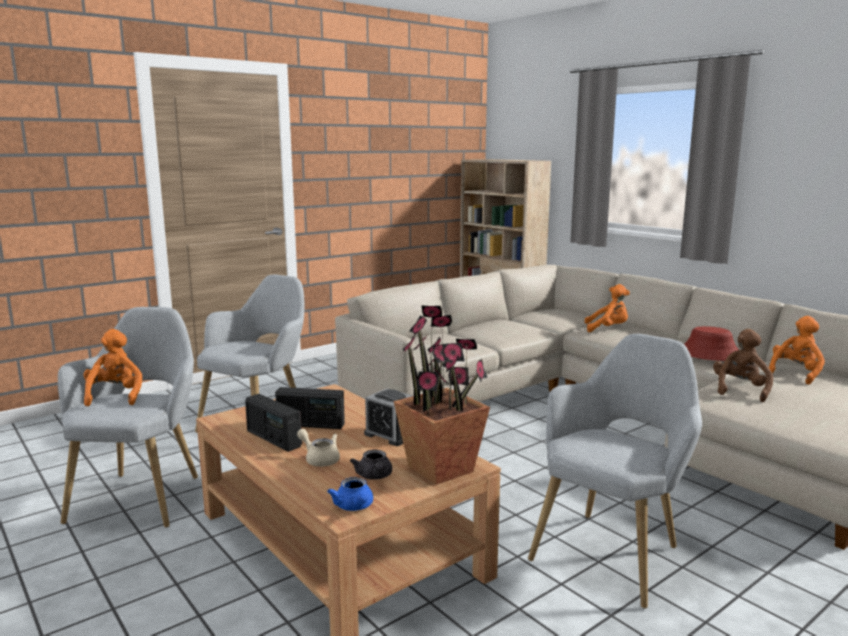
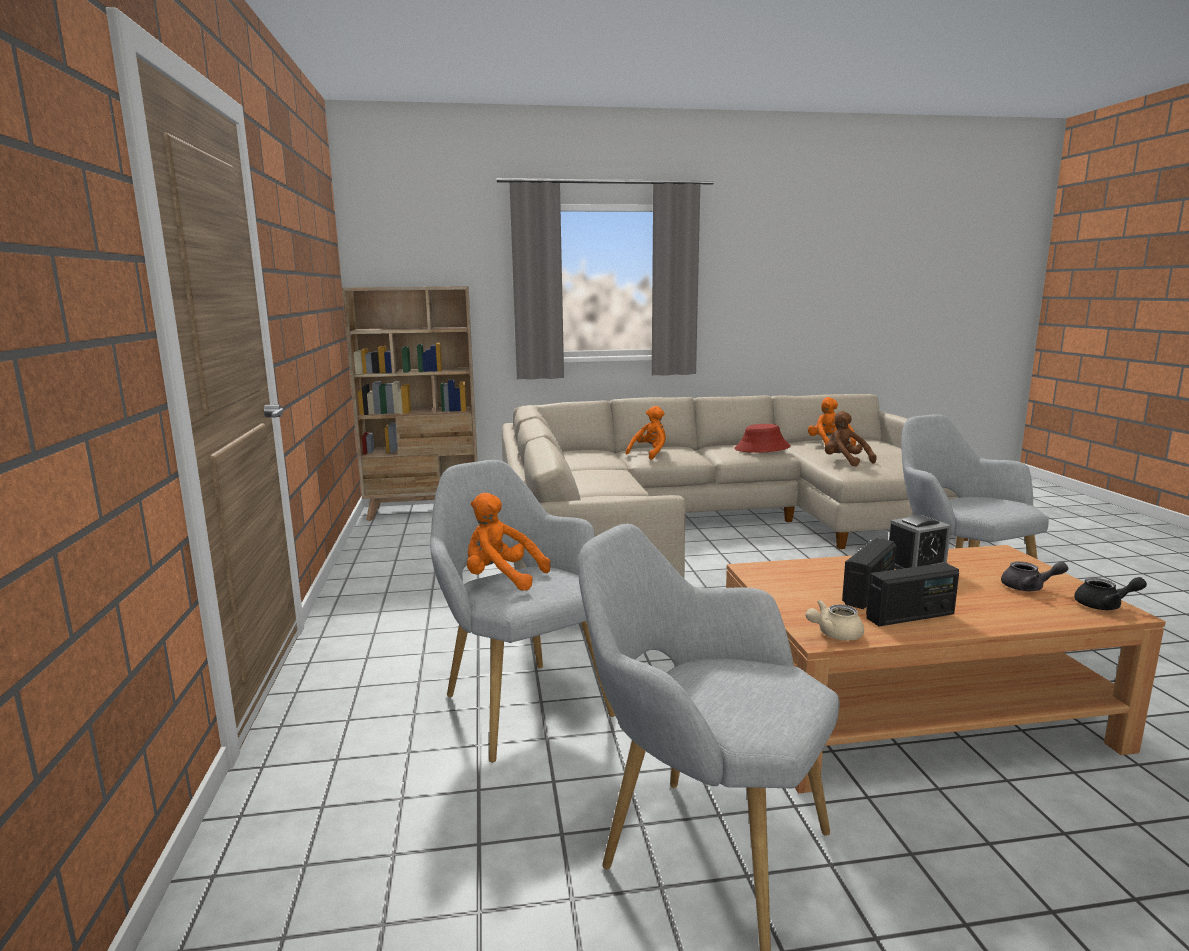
camera: 60 degrees left, 0 degrees up
orange plush toy [83,329,142,406] -> orange plush toy moved to [467,493,551,591]
beige teapot [297,429,340,467] -> beige teapot moved to [805,600,864,640]
blue teapot [327,477,373,511] -> black teapot [1074,577,1147,610]
potted plant [394,306,490,485] -> none

